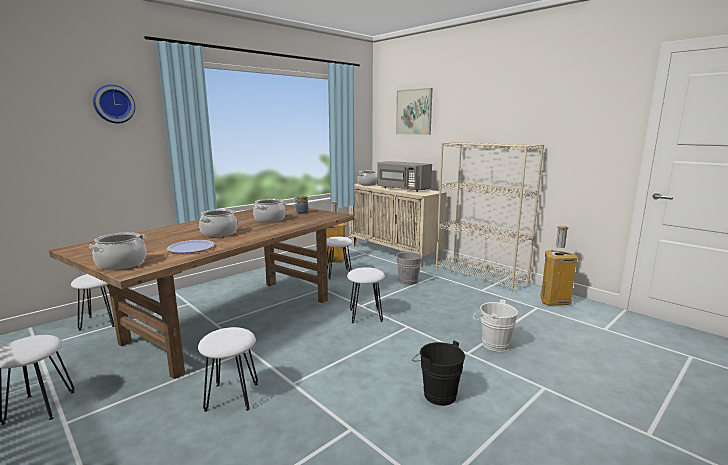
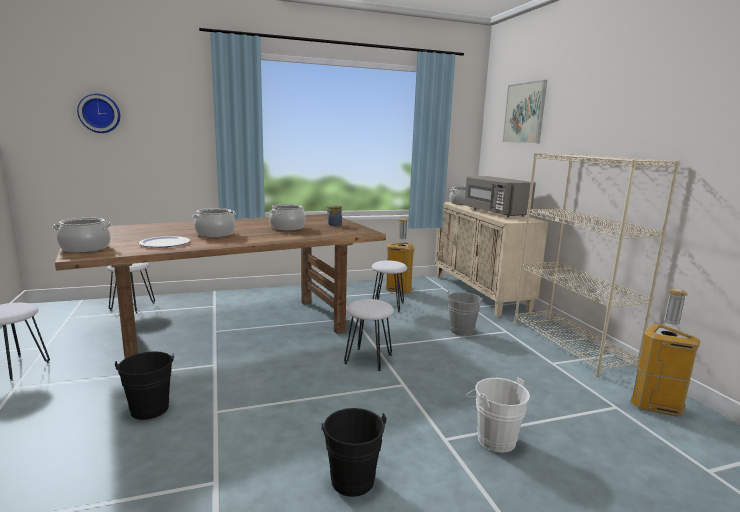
camera: 25 degrees right, 0 degrees up
wall clock [93,85,135,124] -> wall clock moved to [77,93,120,133]
white stool [198,327,258,412] -> black bucket [115,351,174,420]

